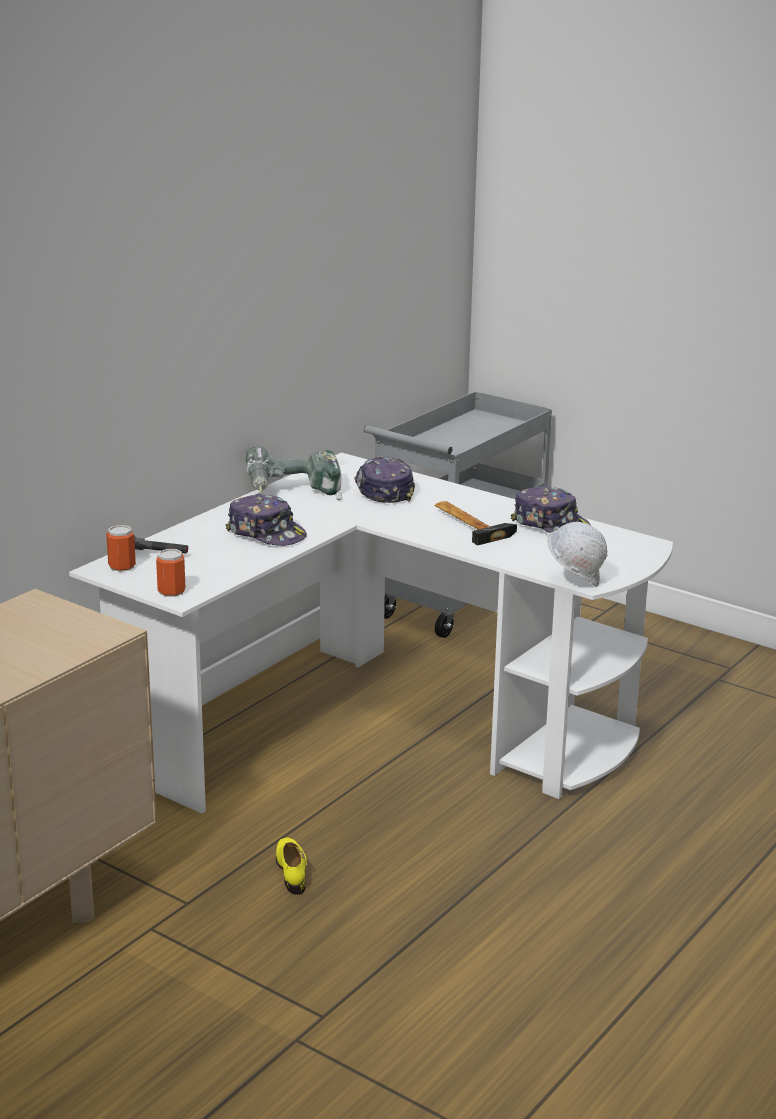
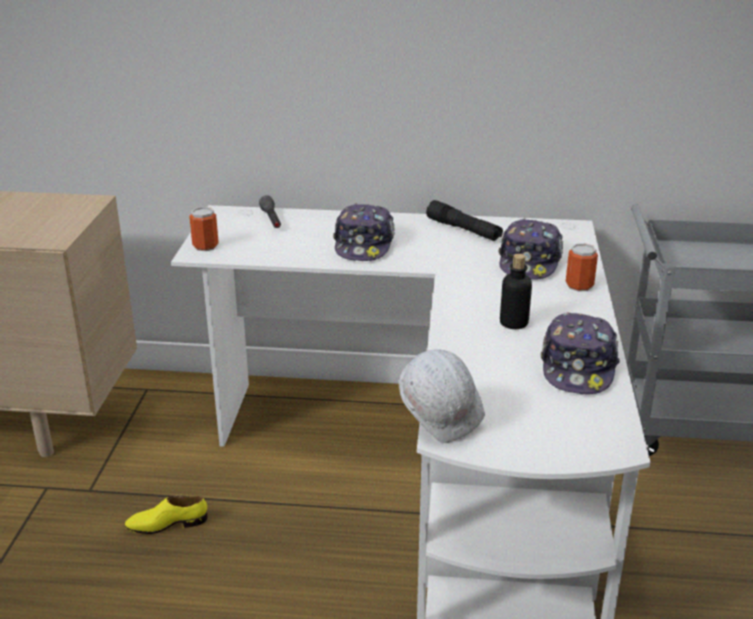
camera: 60 degrees right, 5 degrees up
can [106,525,136,572] -> can moved to [566,243,598,292]
power drill [246,446,342,500] -> black flashlight [426,200,503,241]
yellow shoe [276,838,307,895] -> yellow shoe turned 150 degrees counterclockwise [125,495,207,534]
cap [354,457,415,503] -> cap turned 150 degrees clockwise [499,218,563,280]
hammer [435,501,517,545] -> bottle [500,254,532,329]

